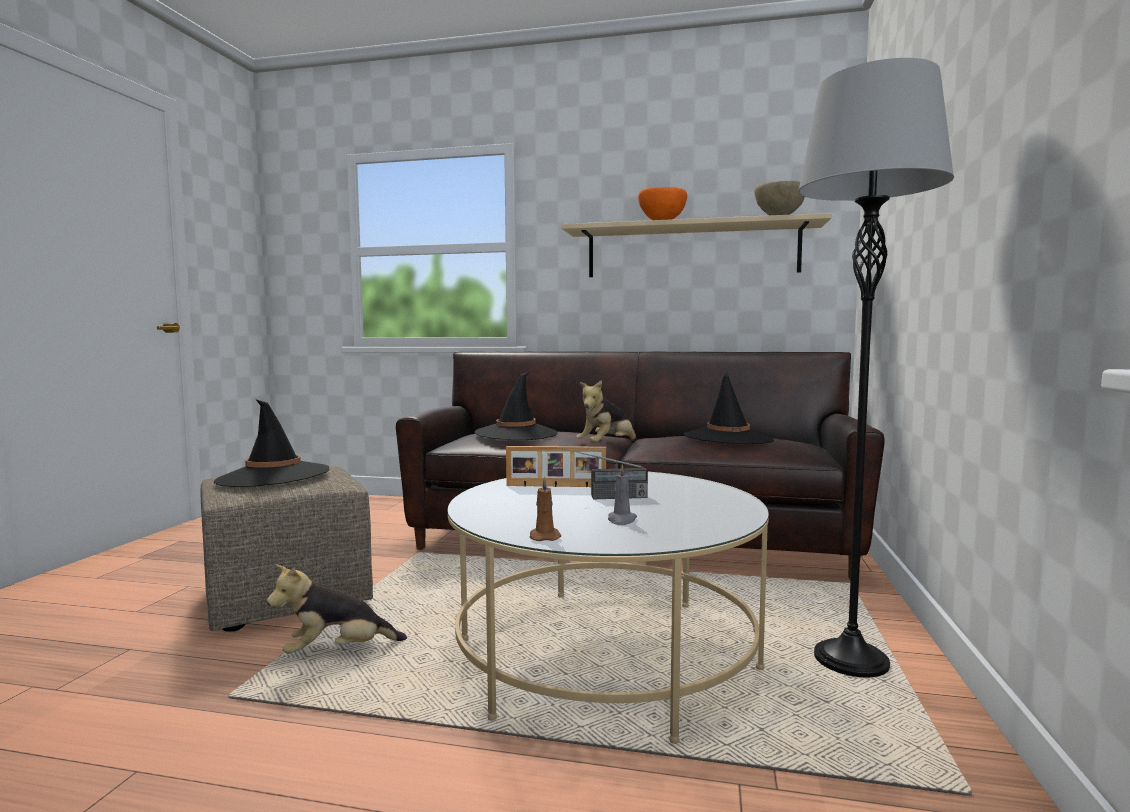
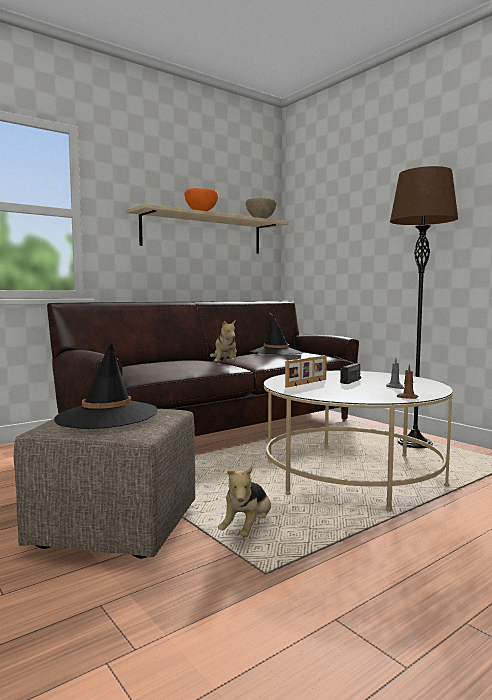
camera: 50 degrees left, 0 degrees up
black hat [475,372,558,440] -> none
grey floor lamp [798,58,954,678] -> brown floor lamp [390,166,458,448]

